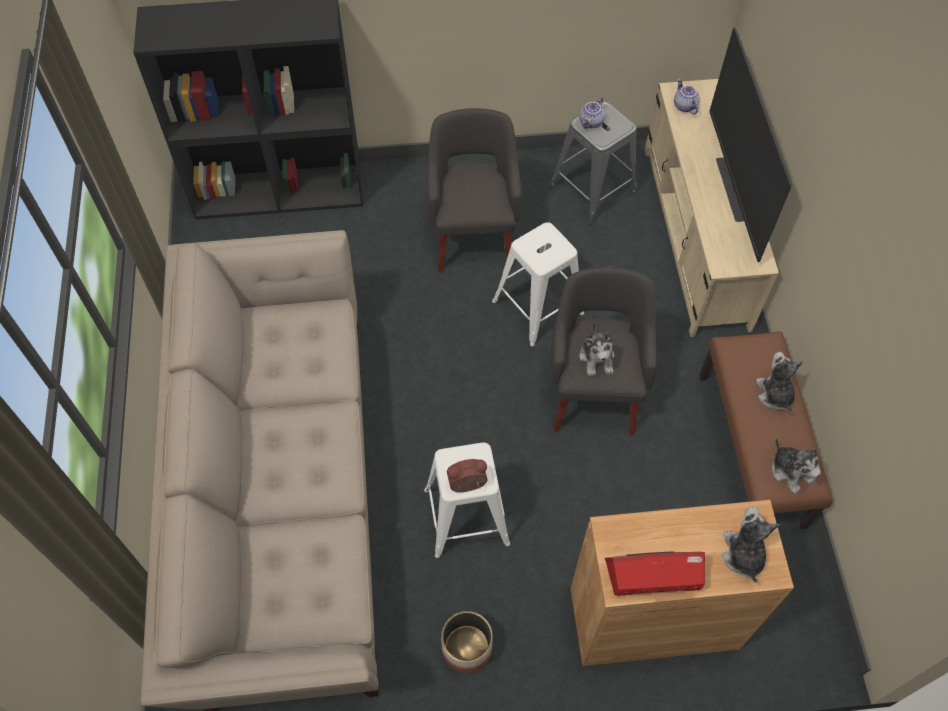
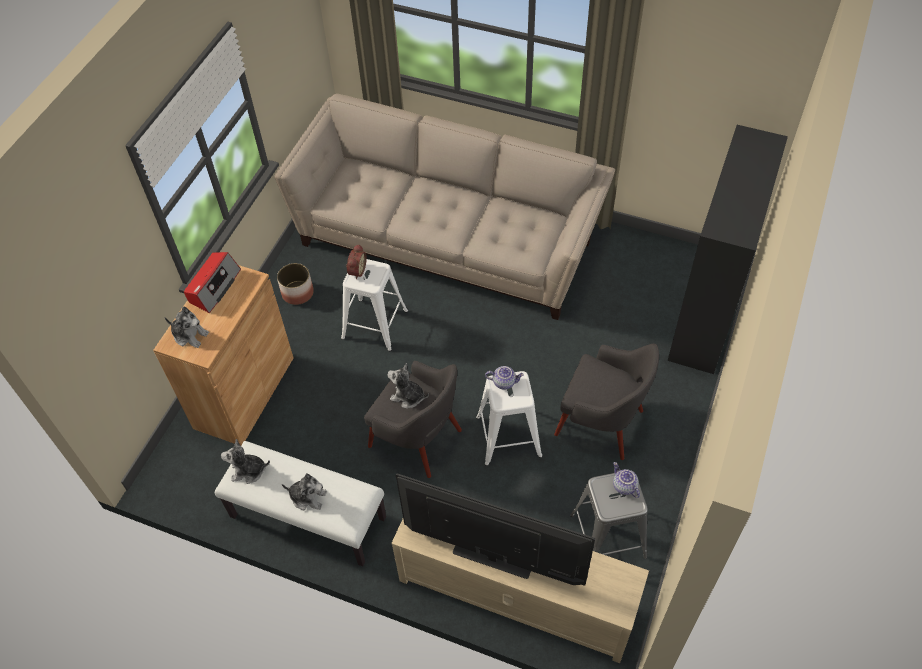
camera: 120 degrees right, 5 degrees down
teapot [674,79,700,114] -> teapot moved to [485,366,524,390]
brown bench [699,331,833,529] -> white bench [215,441,386,566]

